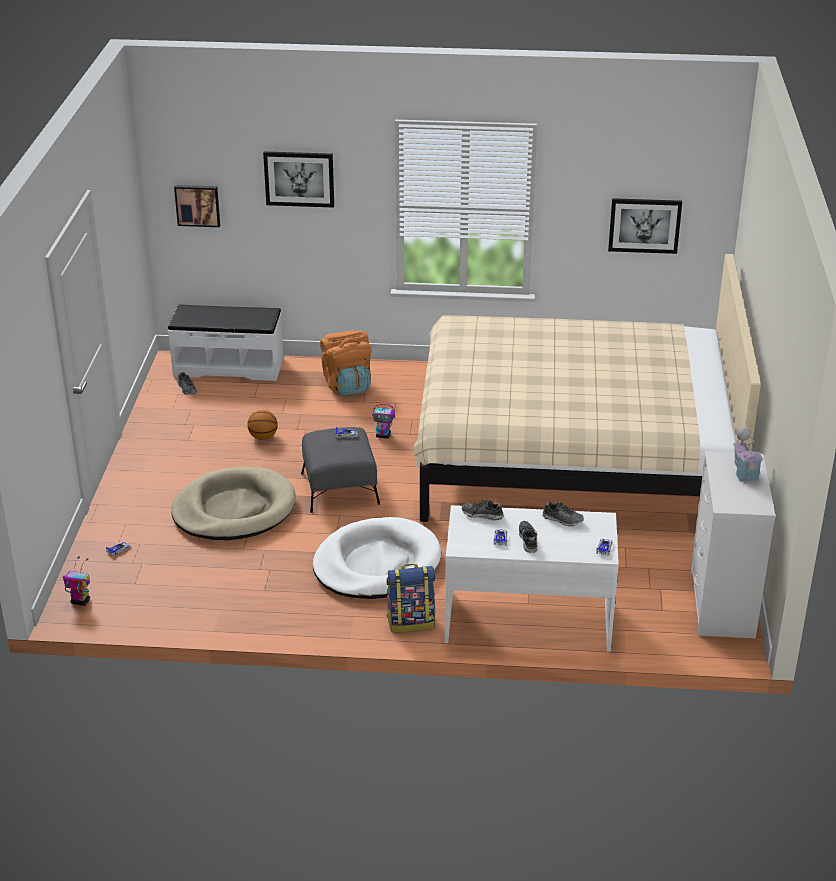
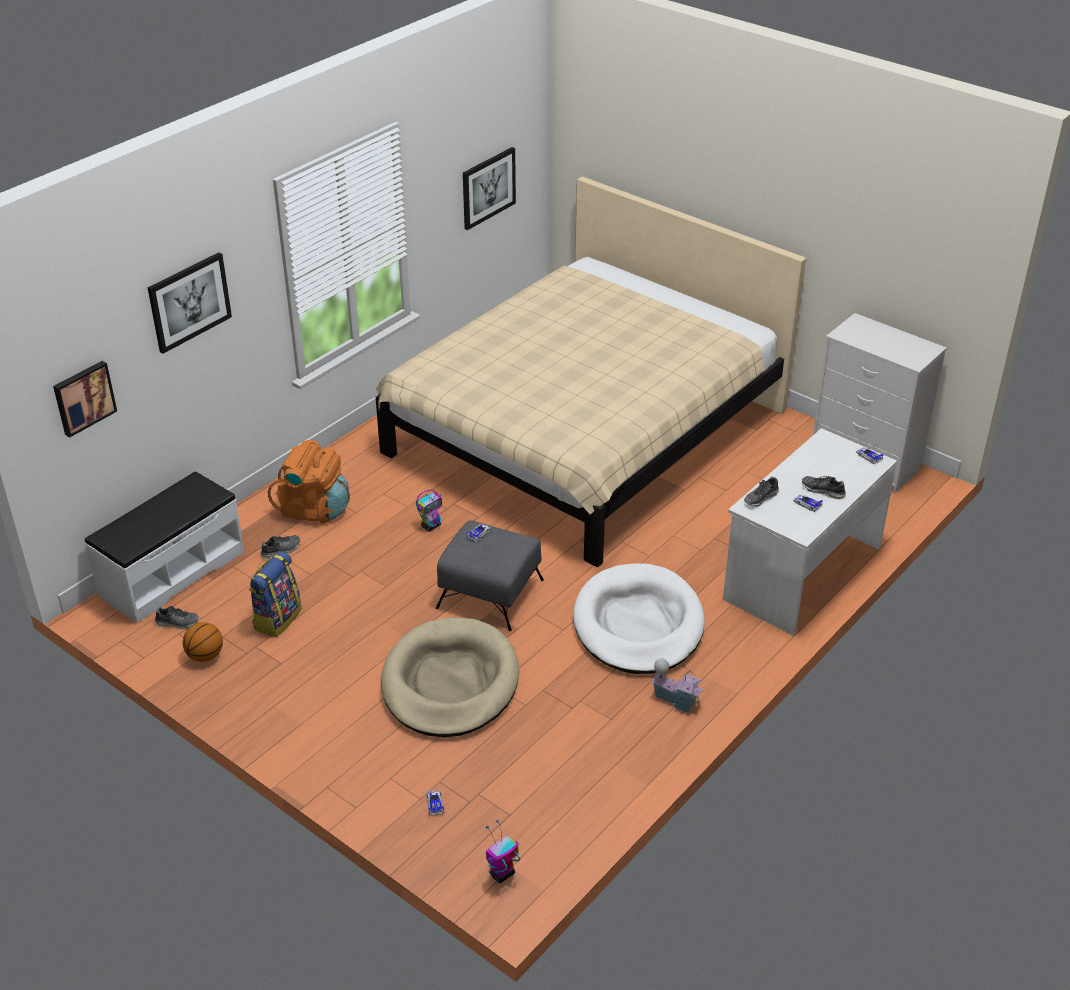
camera: 55 degrees left, 5 degrees up
basketball [247,410,278,440] -> basketball moved to [183,622,223,662]
backpack [386,564,435,632] -> backpack moved to [249,551,302,637]
shoe [542,501,584,527] -> shoe moved to [260,535,300,559]
toy house [733,426,763,484] -> toy house moved to [651,658,704,713]

